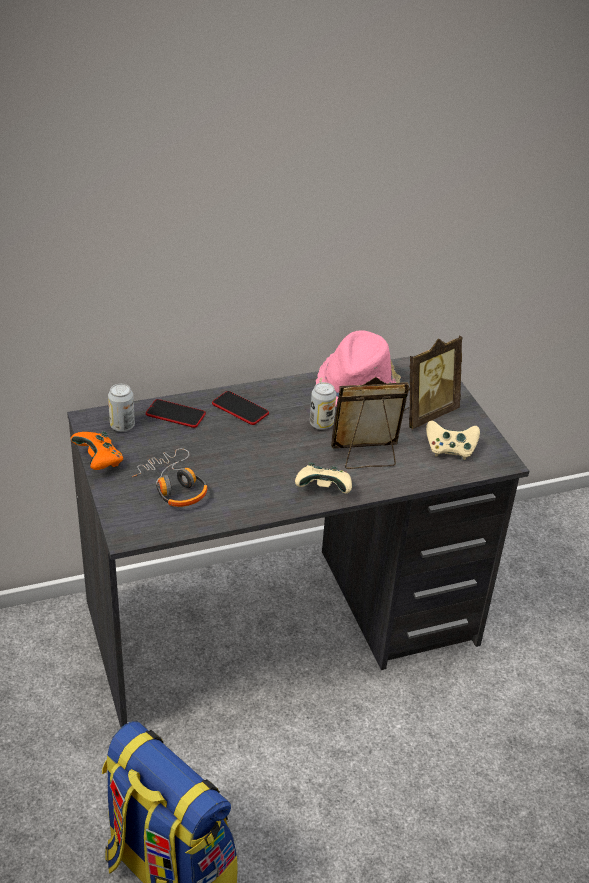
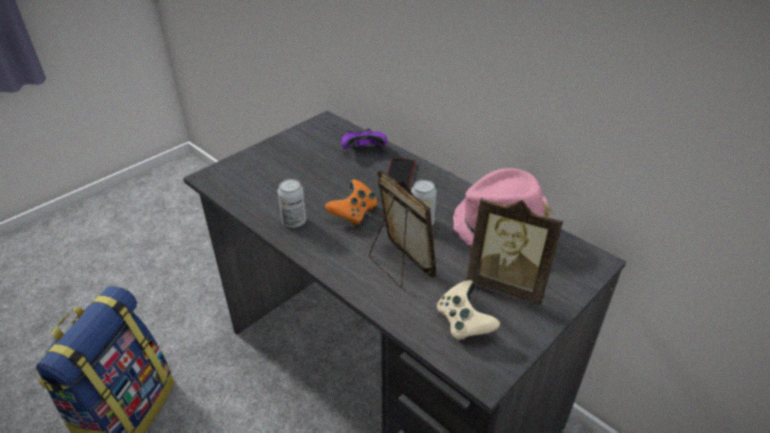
camera: 65 degrees right, 0 degrees up
orange game controller [71,431,123,470] -> orange game controller moved to [325,180,378,225]
can [108,384,135,432] -> can moved to [278,179,307,228]
headphones [132,449,207,507] -> none
phone [146,399,206,428] -> purple game controller [341,128,388,149]
beige game controller [295,462,352,493] -> none

